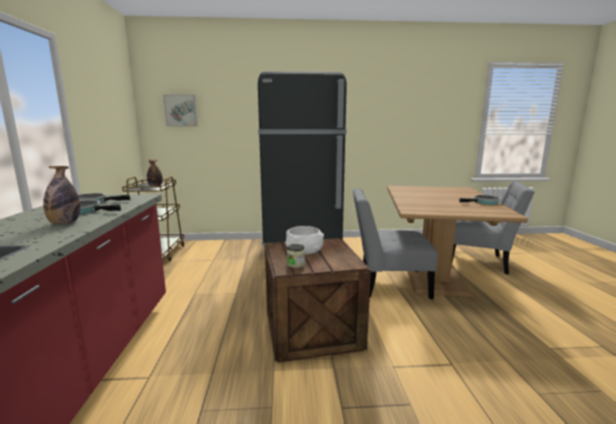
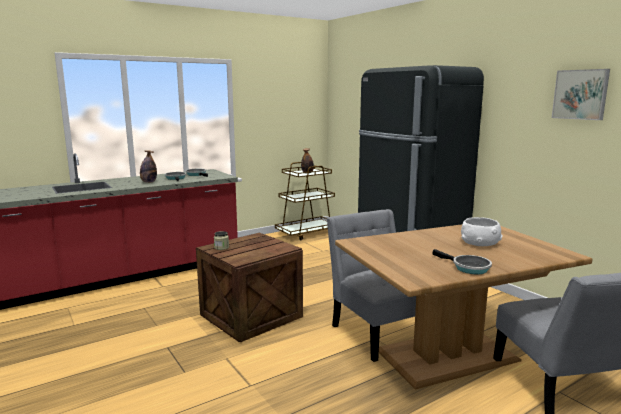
camera: 60 degrees right, 0 degrees up
picture [163,95,198,126] -> picture moved to [552,69,610,120]
white bowl [285,226,324,255] -> white bowl moved to [461,217,503,246]

